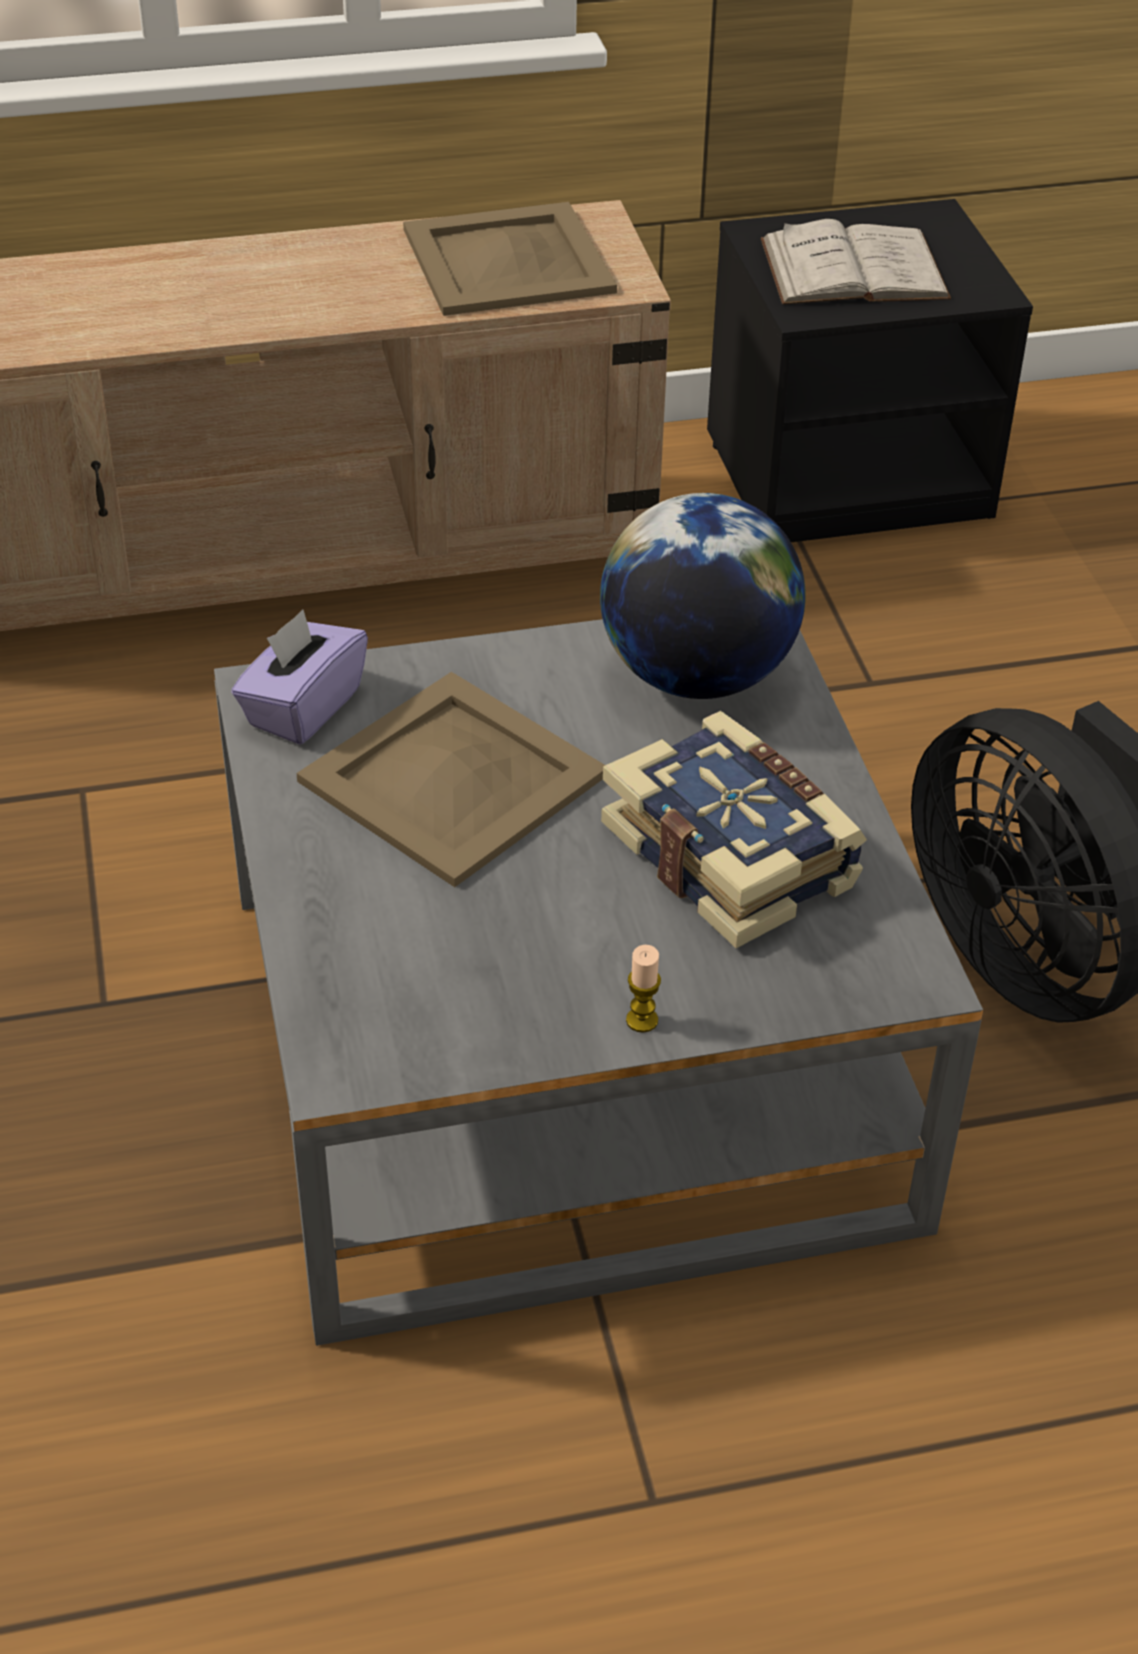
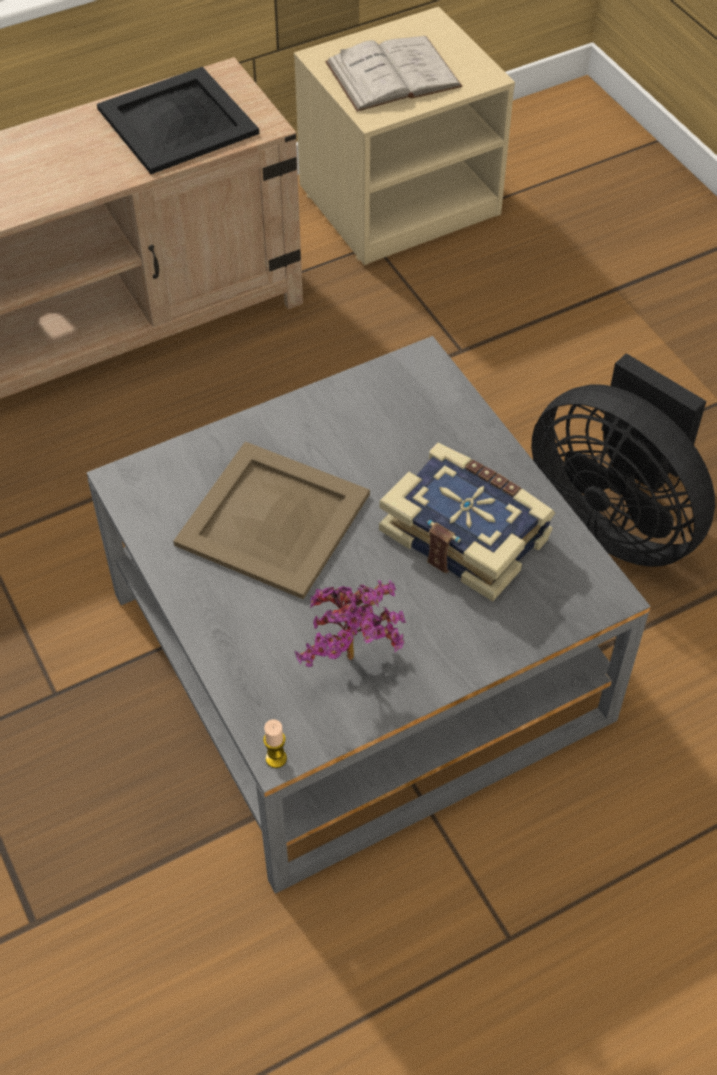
camera: 15 degrees left, 10 degrees up
purple tissue box [231,609,368,745] -> none
beige tray [403,202,617,316] -> black tray [97,67,259,174]
globe [600,493,806,699] -> none
candle [626,945,661,1033] -> candle moved to [263,719,287,768]
black nightstand [707,199,1033,542] -> beige nightstand [294,7,515,265]
none -> potted plant [295,580,406,667]

